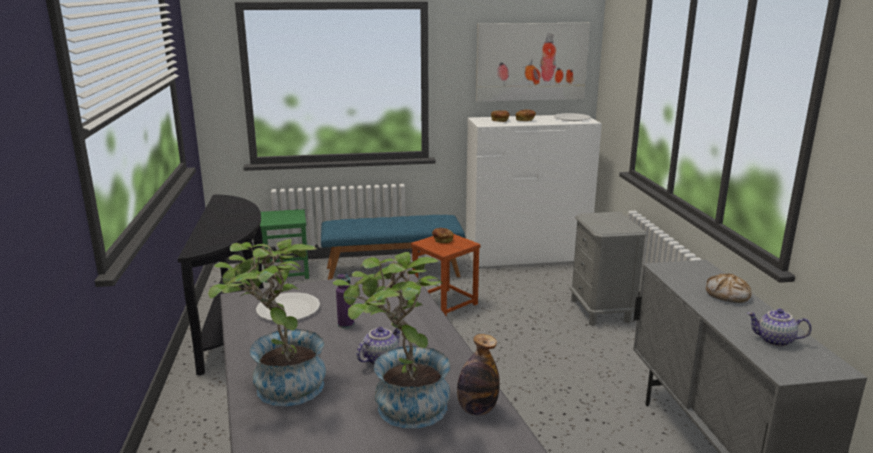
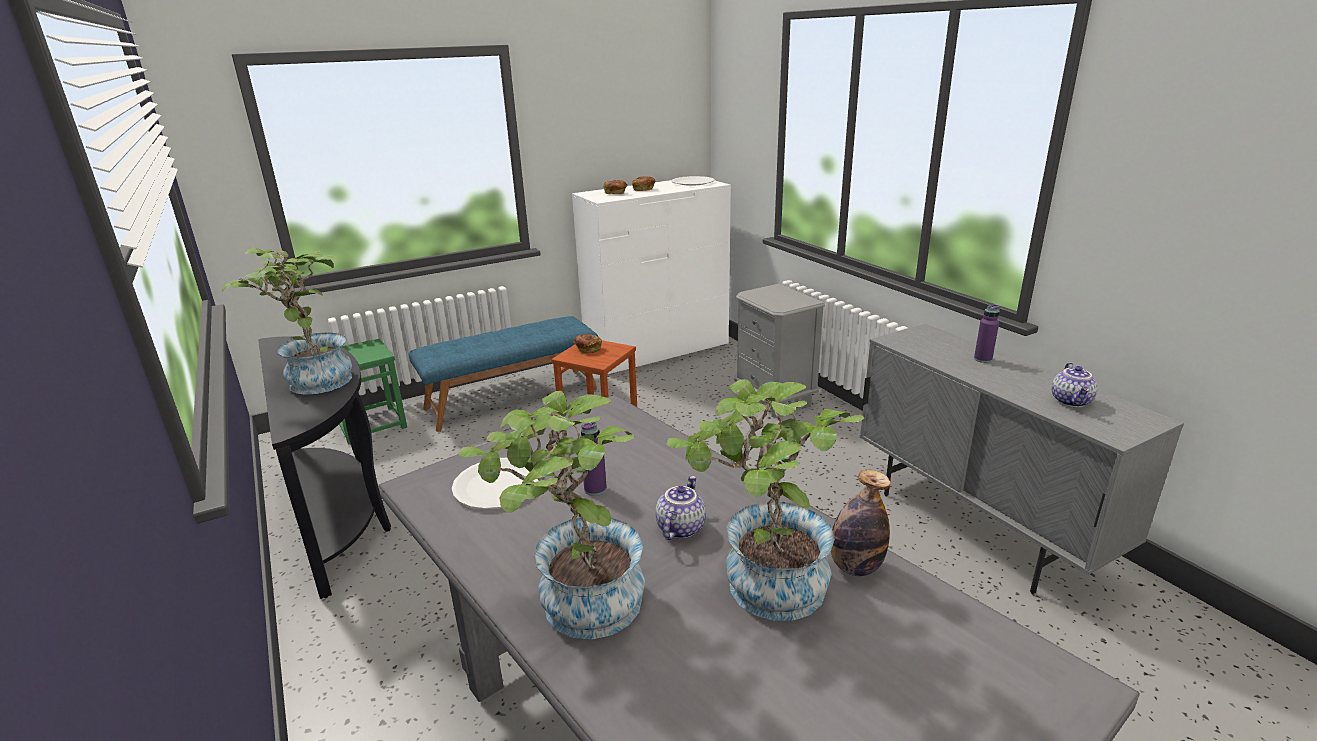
camera: 20 degrees left, 5 degrees up
picture [476,23,590,102] -> none
bread [706,274,752,303] -> purple bottle [974,305,1000,363]
teapot [747,309,812,347] -> teapot turned 75 degrees counterclockwise [1052,362,1098,407]
none -> potted plant [222,248,352,395]

